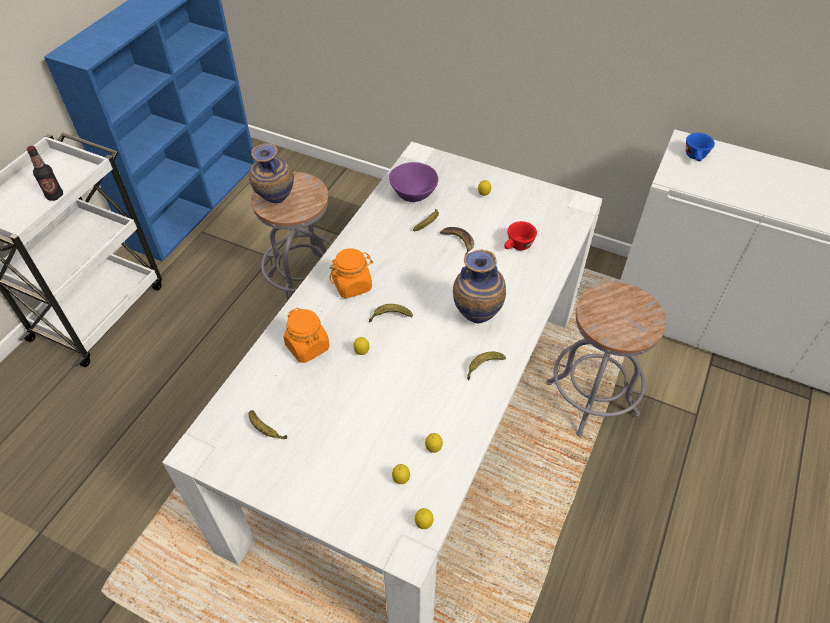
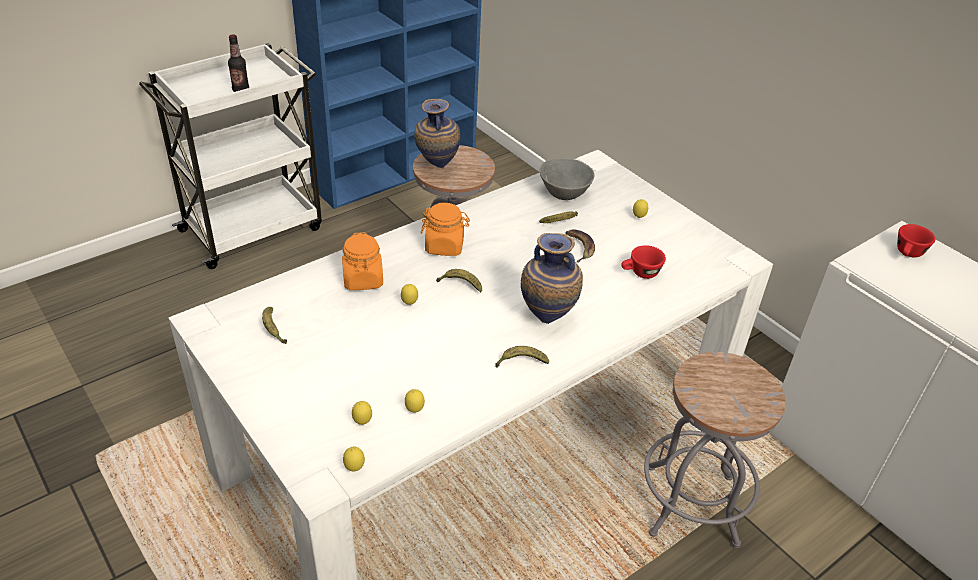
camera: 25 degrees right, 10 degrees down
purple bowl [389,162,438,202] -> grey bowl [540,158,595,200]
blue cup [686,133,715,161] -> red cup [897,224,935,258]

